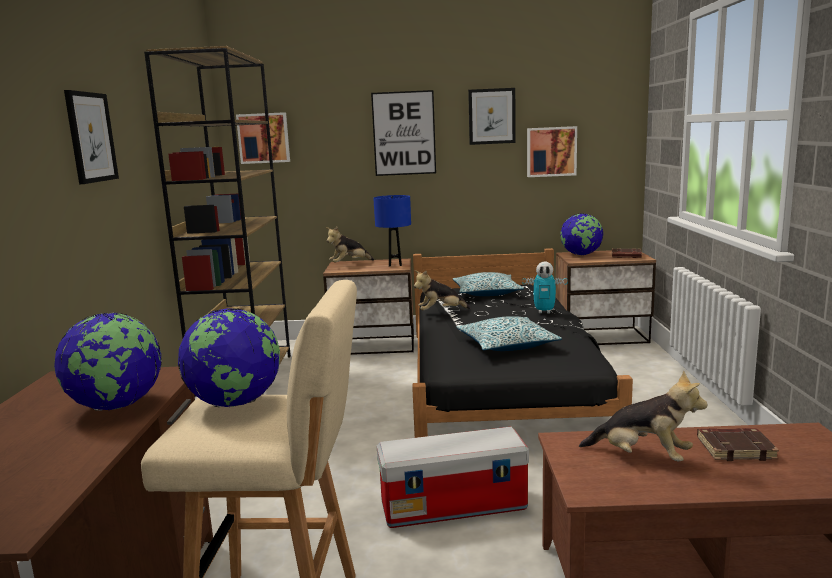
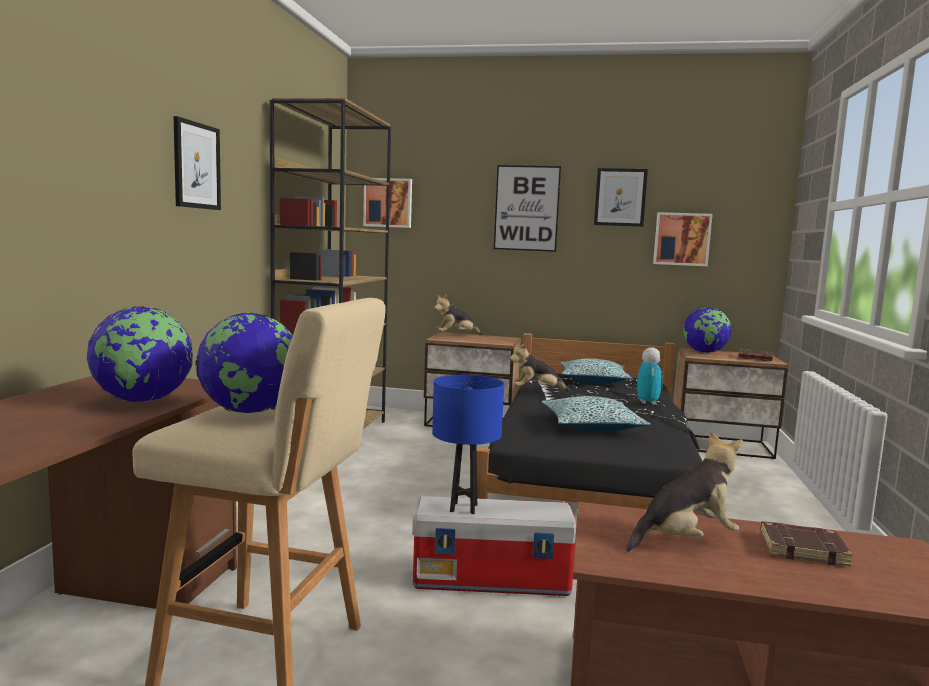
camera: 10 degrees right, 5 degrees down
blue table lamp [373,195,411,267] -> blue table lamp moved to [432,375,504,514]
toy robot [522,262,568,313] -> toy robot turned 105 degrees counterclockwise [637,347,663,405]
plush toy [579,371,708,462] -> plush toy turned 60 degrees counterclockwise [626,431,743,552]

